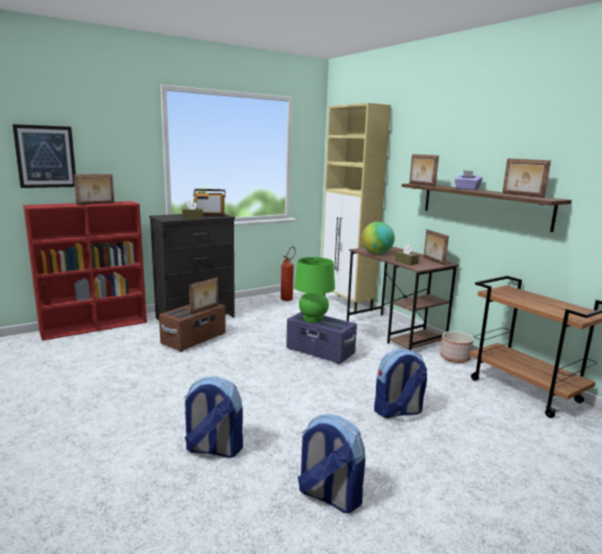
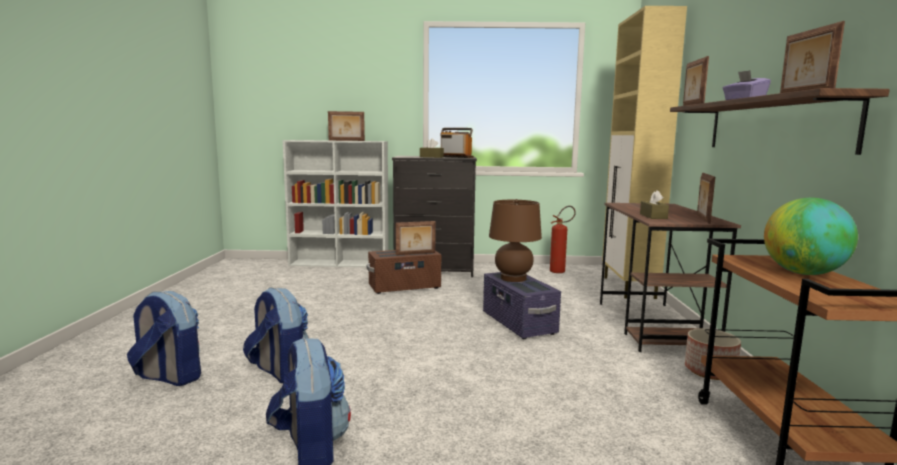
camera: 35 degrees right, 5 degrees down
picture [12,124,76,188] -> none
red bookcase [23,201,147,341] -> white bookcase [283,140,389,267]
green table lamp [294,257,335,323] -> brown table lamp [489,199,542,282]
globe [362,222,395,254] -> globe moved to [764,198,858,275]
backpack [374,349,427,418] -> backpack moved to [127,291,201,386]

